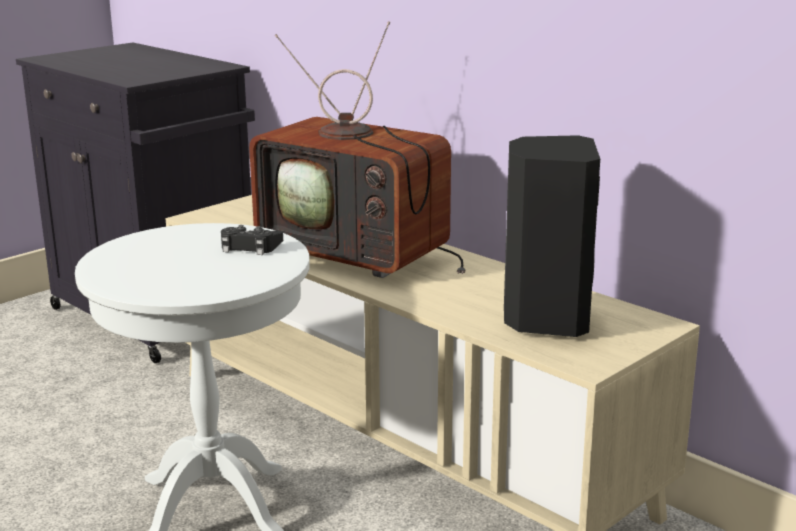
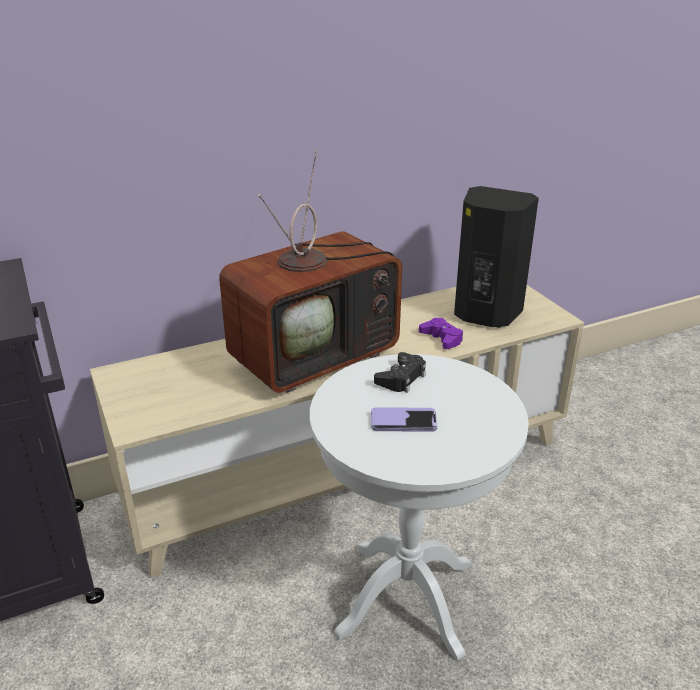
camera: 70 degrees left, 10 degrees up
none -> phone [371,407,437,432]
none -> purple game controller [419,318,463,349]

